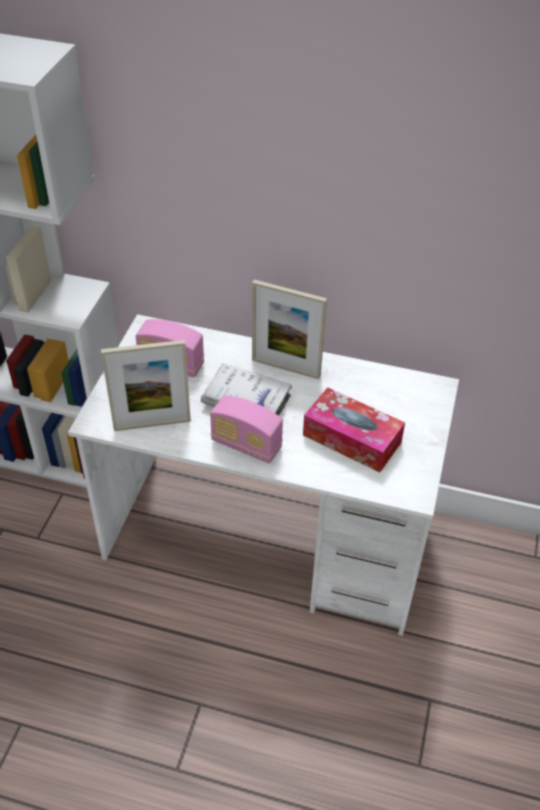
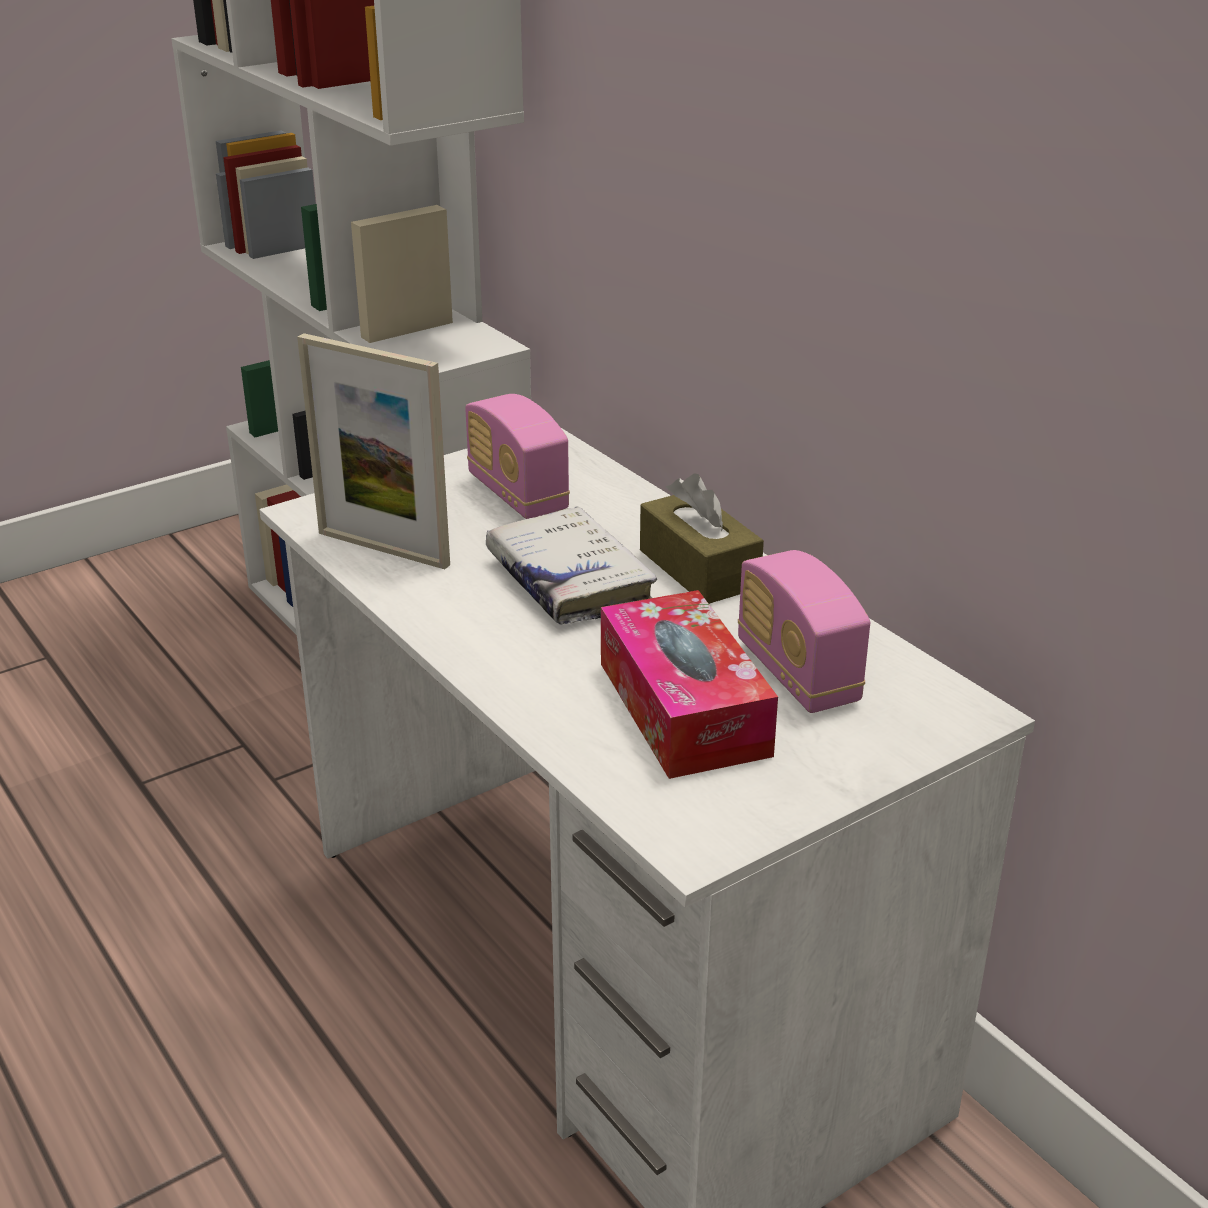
camera: 40 degrees right, 15 degrees down
radio [210,395,283,463] -> radio moved to [738,550,870,713]
picture frame [252,280,327,379] -> brown tissue box [640,473,764,604]

